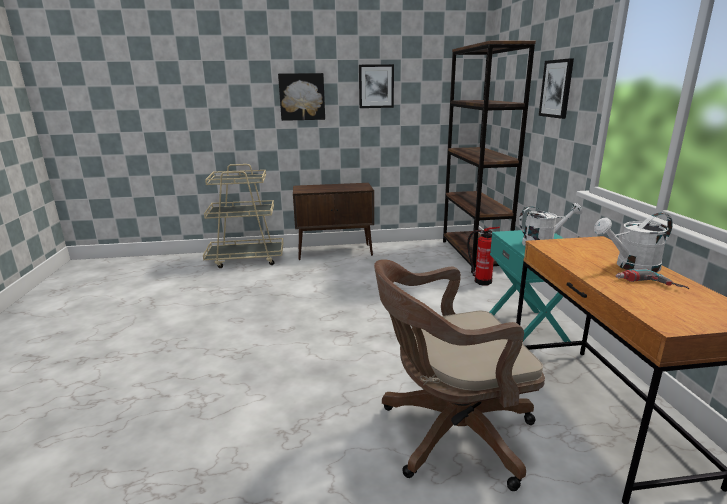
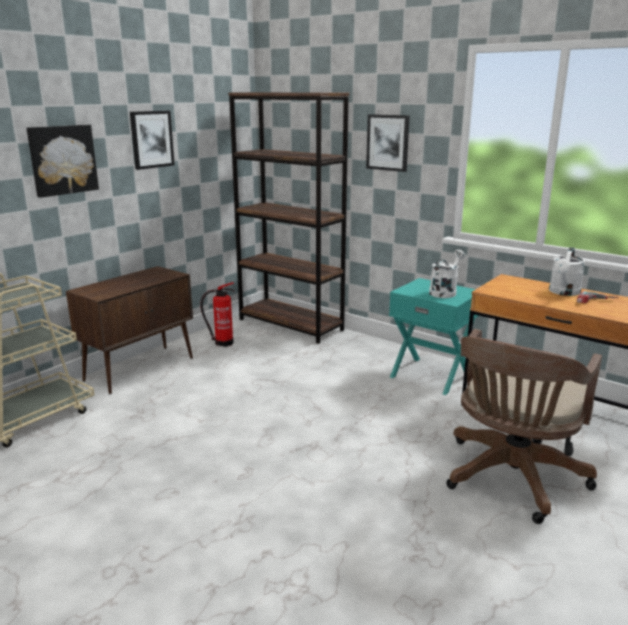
camera: 45 degrees left, 0 degrees up
fire extinguisher [467,227,500,286] -> fire extinguisher moved to [200,282,234,347]

